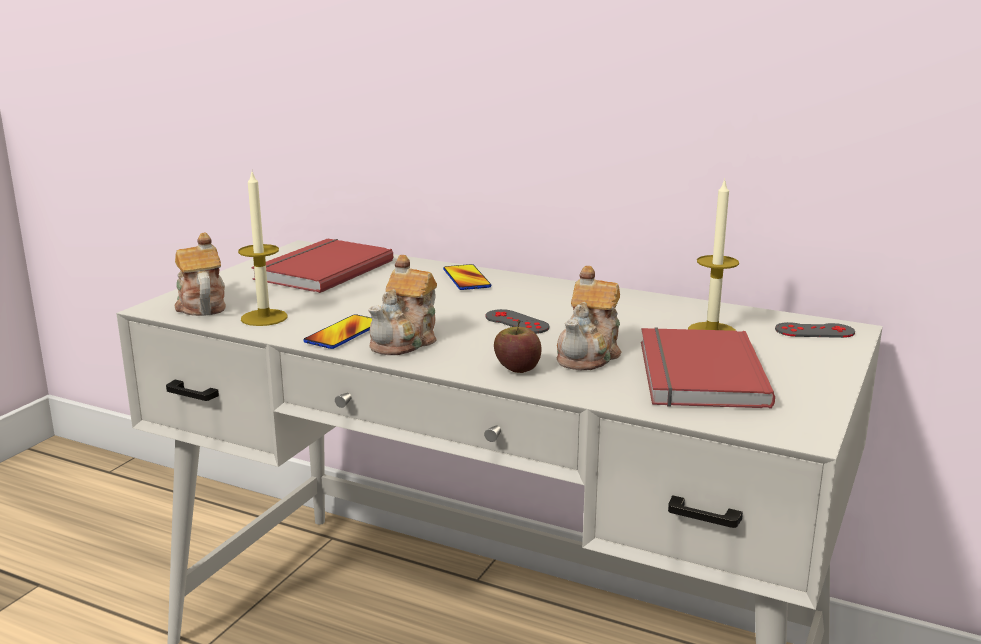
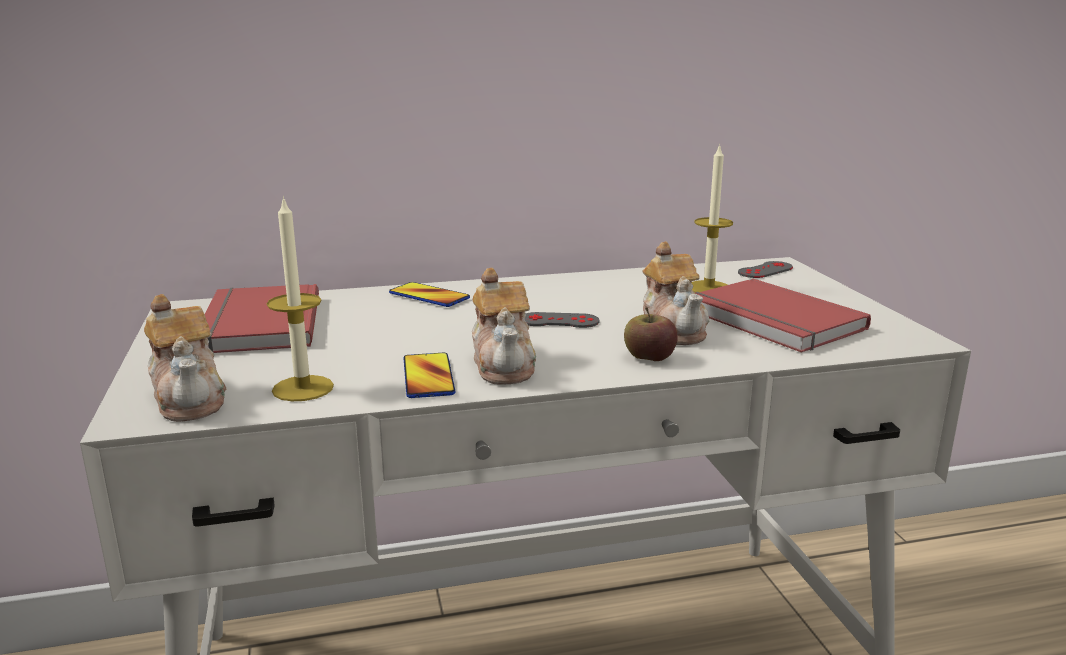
camera: 40 degrees left, 0 degrees up
teapot [175,232,226,316] -> teapot turned 150 degrees counterclockwise [144,294,226,422]

